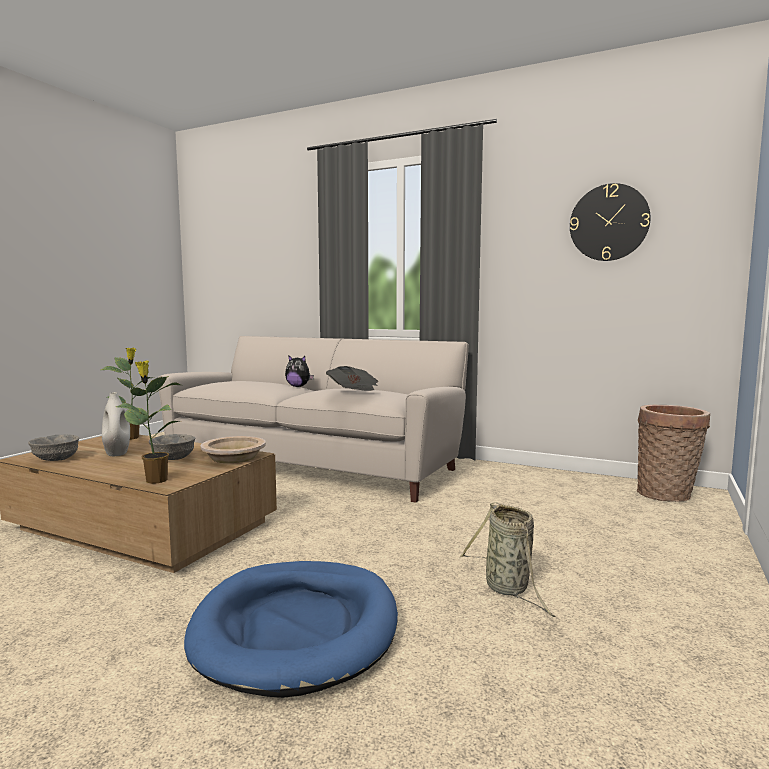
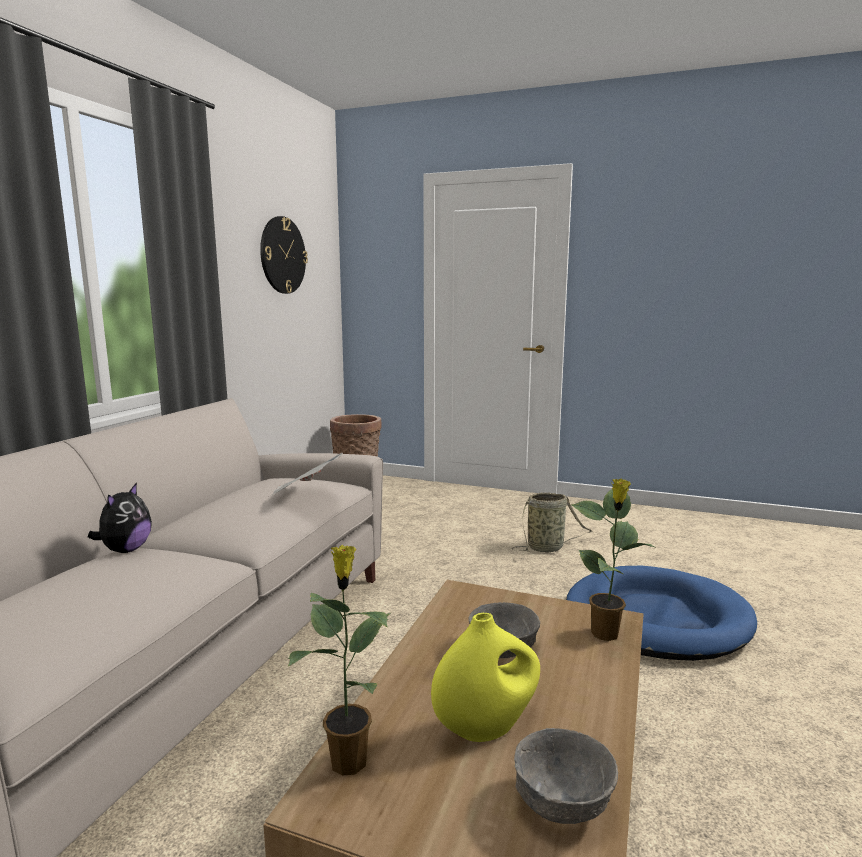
camera: 95 degrees left, 5 degrees up
white vase [102,392,130,456] -> yellow vase [431,613,540,742]
beige bowl [200,436,266,463] -> none

